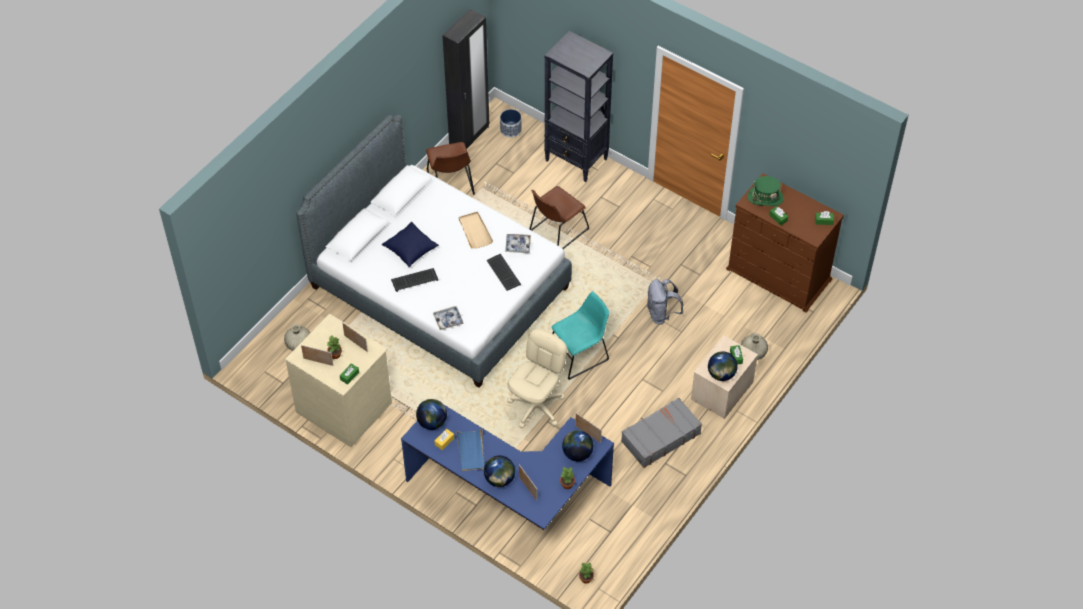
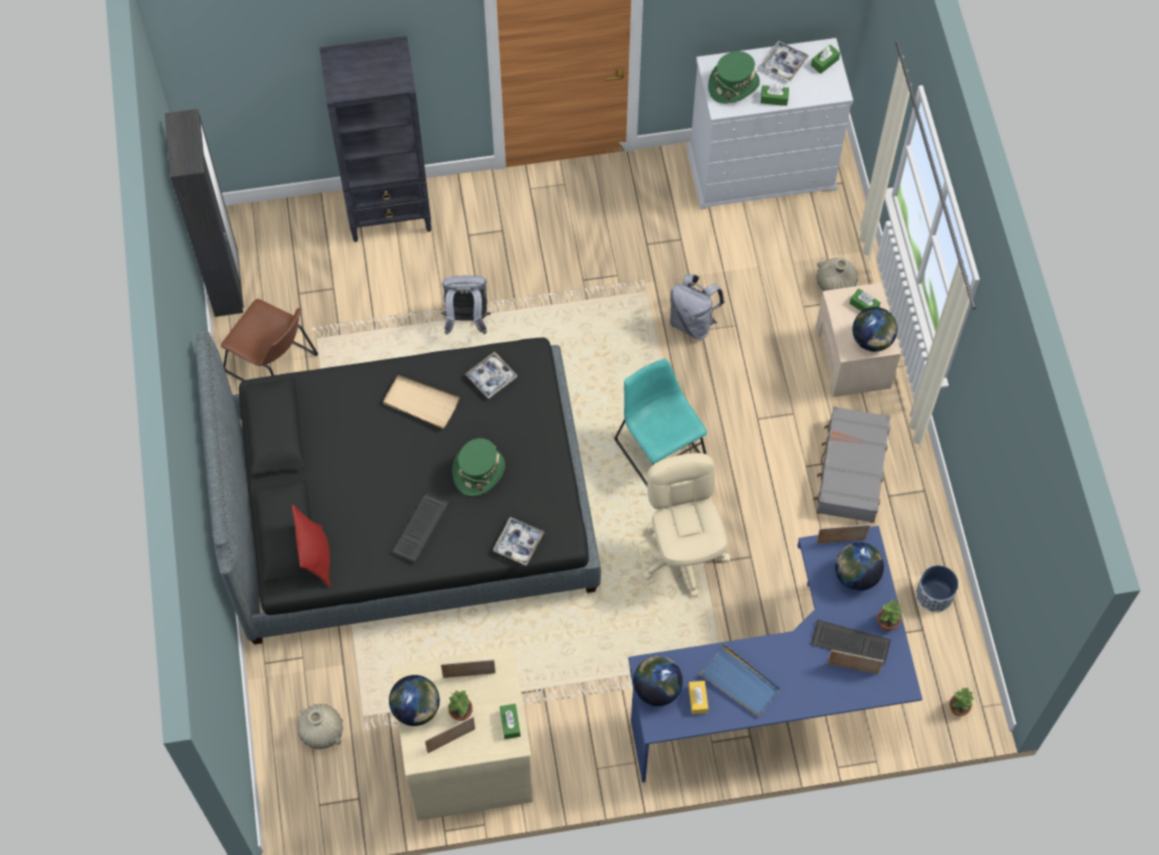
camera: 45 degrees left, 10 degrees up
white bed [296,115,572,388] -> black bed [196,329,601,644]
blue pillow [382,222,439,268] -> none
globe [484,455,515,487] -> globe moved to [389,675,440,726]
keyboard [486,254,521,291] -> keyboard moved to [811,619,891,665]
planter [500,109,522,138] -> planter moved to [916,565,958,612]
brown chair [529,186,589,249] -> grey backpack [441,275,491,335]
turquoise chair [552,291,610,380] -> turquoise chair turned 45 degrees counterclockwise [614,358,707,486]
brown dresser [726,173,844,313] -> white dresser [686,38,853,209]
none -> red pillow [292,505,331,587]
none -> green hat [452,438,505,496]
none -> tray [761,41,809,81]

